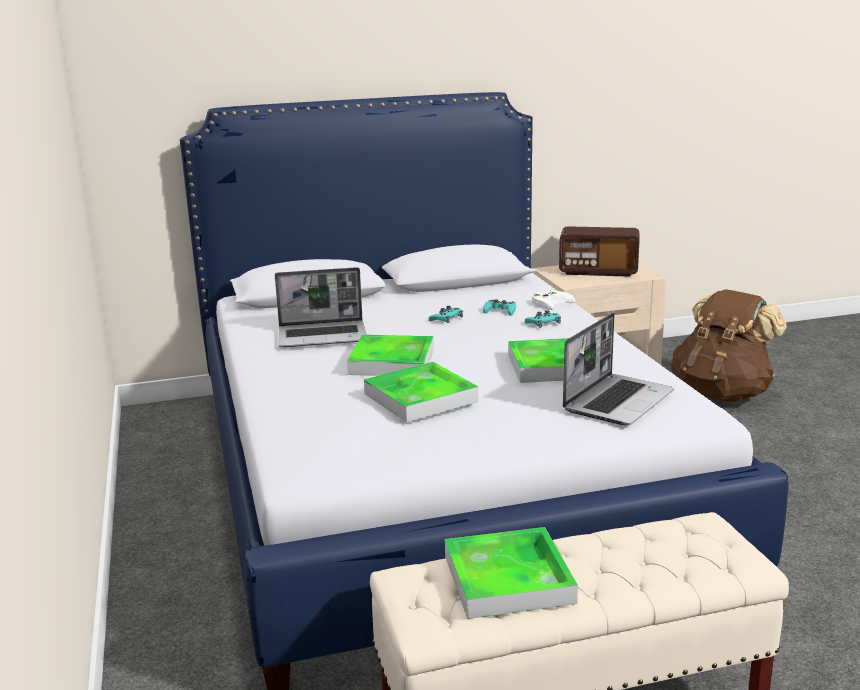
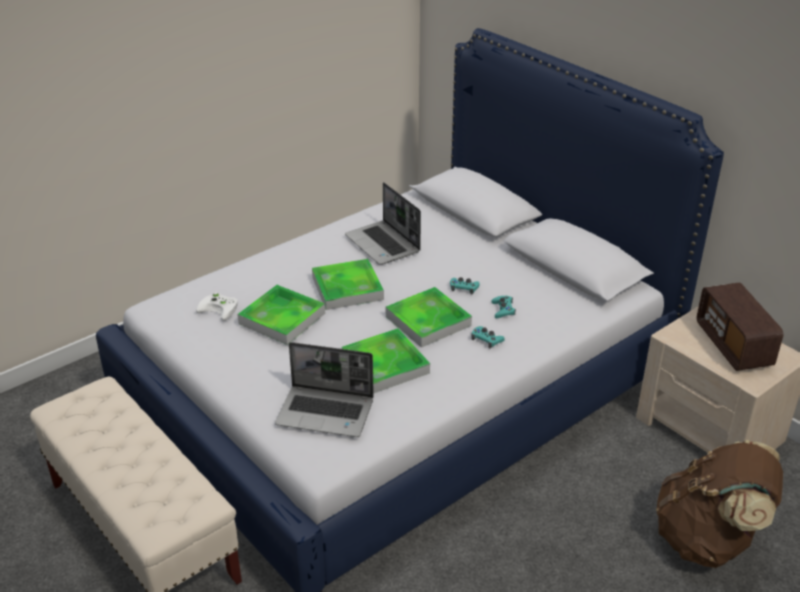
camera: 65 degrees right, 15 degrees up
tray [445,527,578,619] -> tray moved to [386,287,472,348]
white game controller [532,290,576,310] -> white game controller moved to [196,292,238,321]

